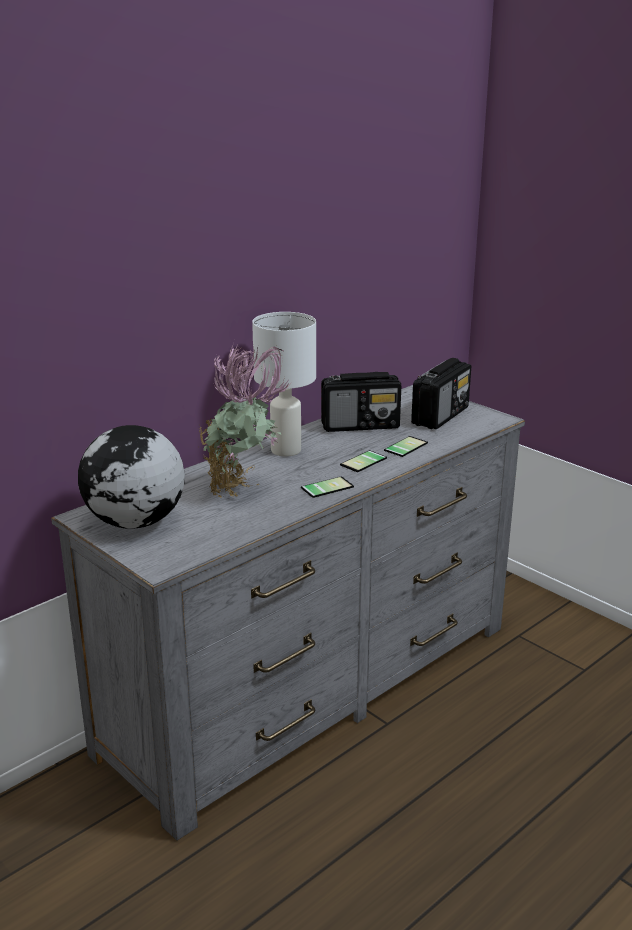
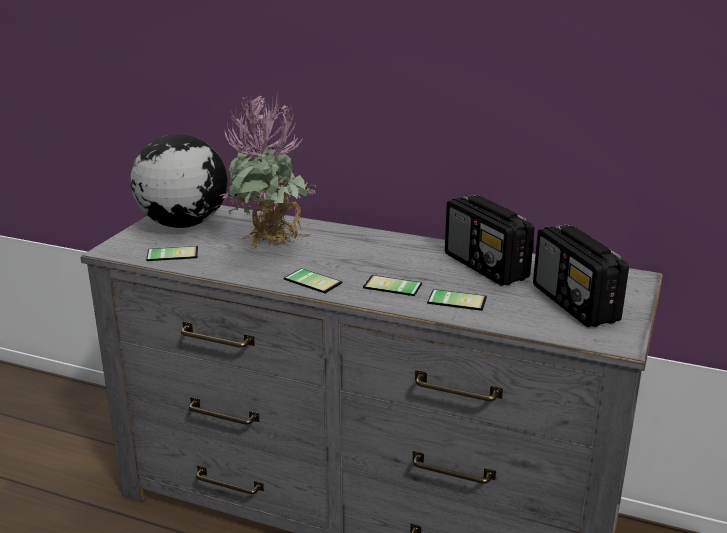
camera: 65 degrees right, 0 degrees up
white table lamp [252,312,316,456] -> none
radio [411,358,471,429] -> radio turned 60 degrees clockwise [533,224,629,327]
none -> phone [146,246,198,261]

